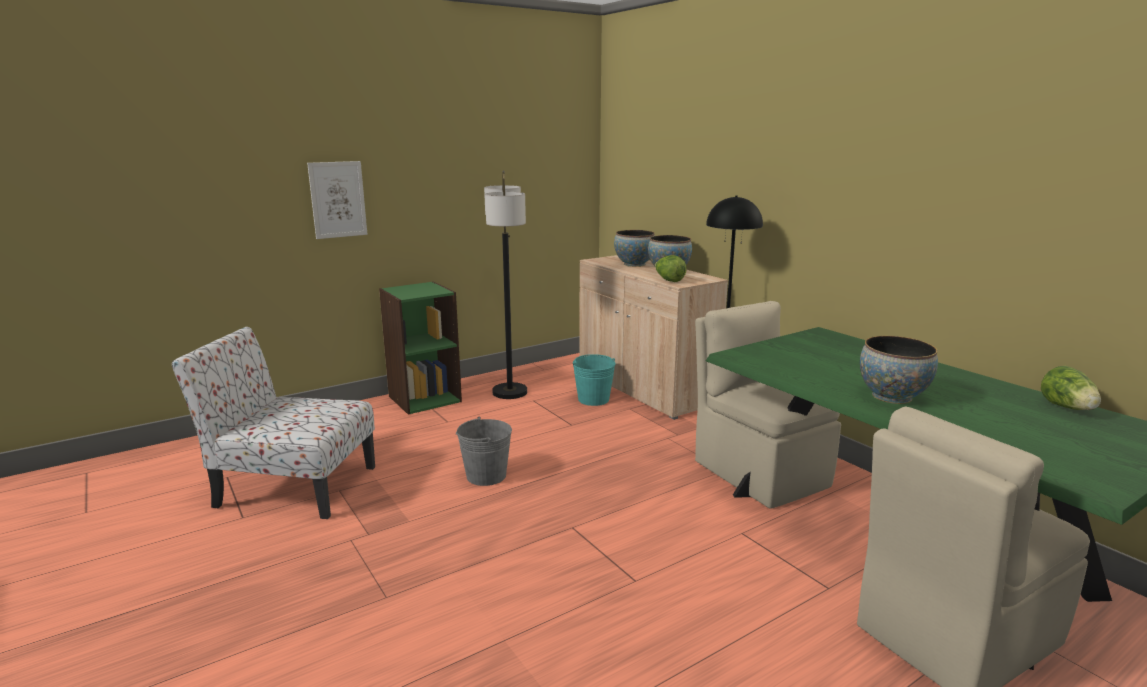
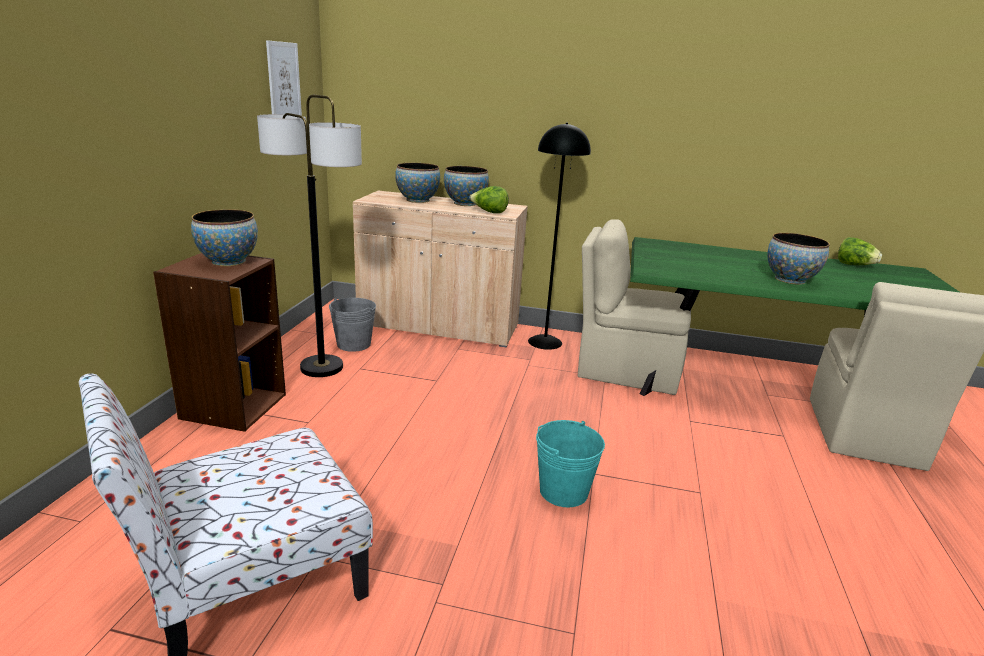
camera: 45 degrees left, 5 degrees up
picture [307,161,367,239] -> picture moved to [266,40,302,116]
green bookcase [379,281,462,415] -> brown bookcase [153,253,286,432]
grey bucket [456,417,512,486] -> grey bucket moved to [329,298,376,352]
turquoise bucket [573,354,616,406] -> turquoise bucket moved to [536,420,605,507]
none -> bowl [191,209,258,266]

